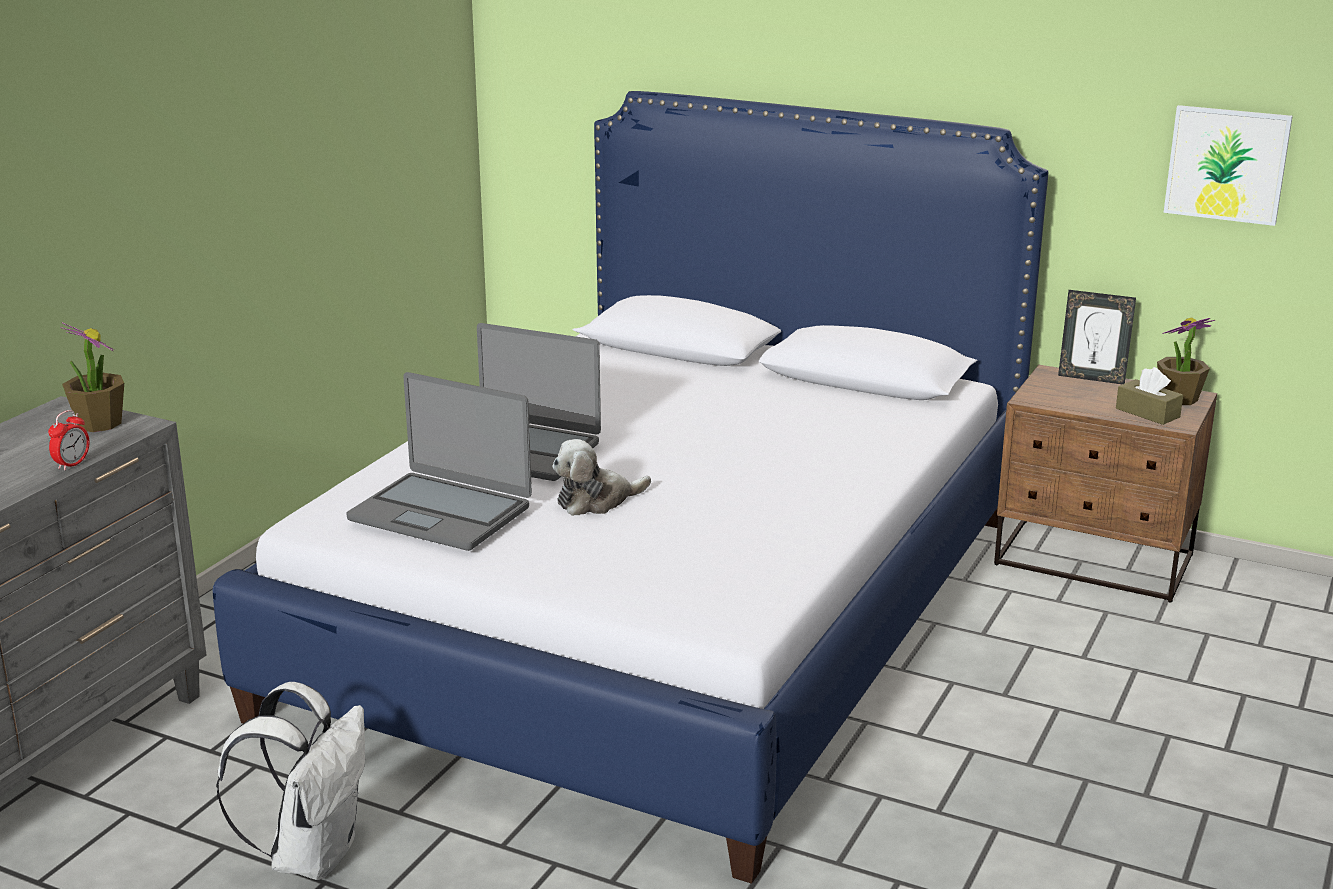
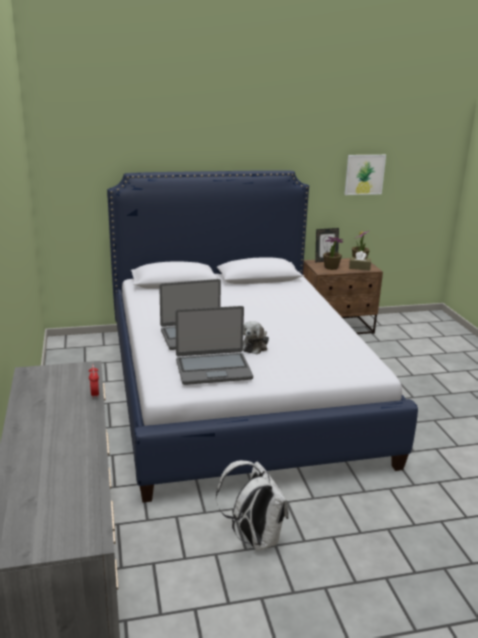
camera: 40 degrees left, 0 degrees up
potted plant [60,322,124,432] -> potted plant moved to [323,237,343,270]

